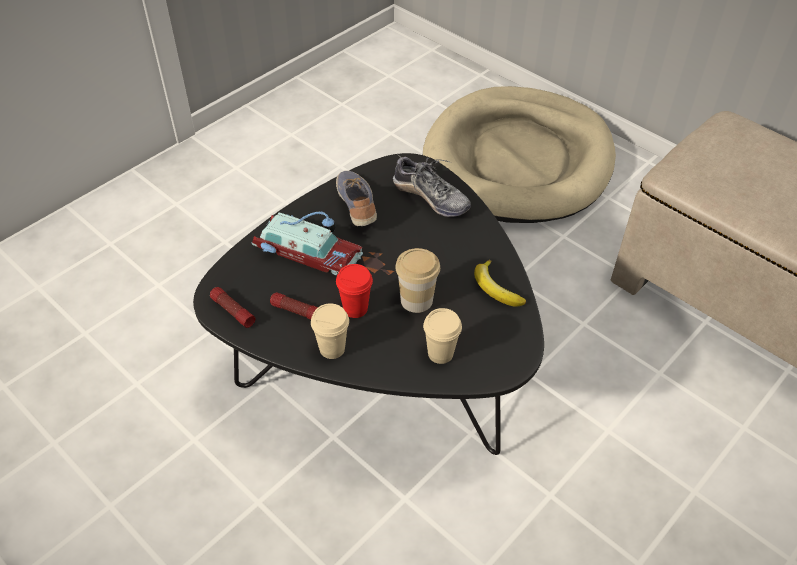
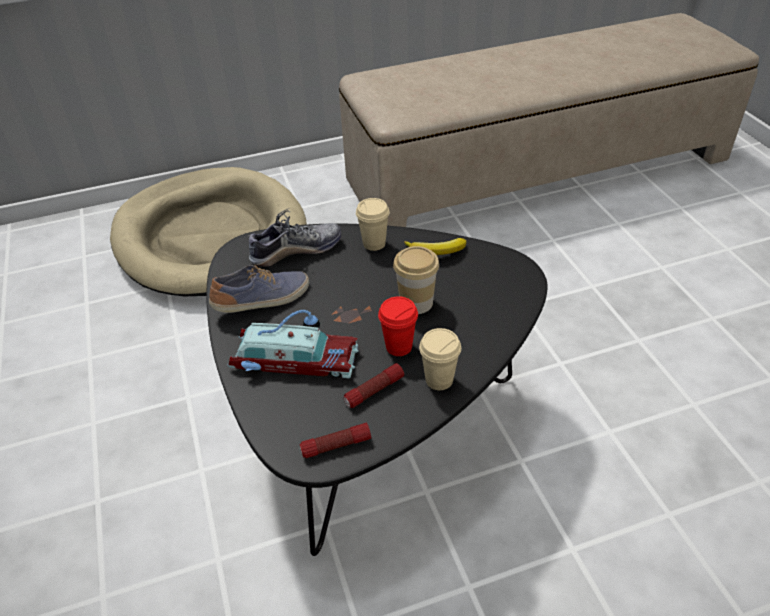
camera: 60 degrees left, 5 degrees down
toy car [252,212,363,276] -> toy car turned 45 degrees clockwise [227,310,359,379]
shoe [336,171,377,226] -> shoe turned 135 degrees clockwise [209,265,309,313]
beige cup [423,308,462,364] -> beige cup moved to [356,198,389,251]

